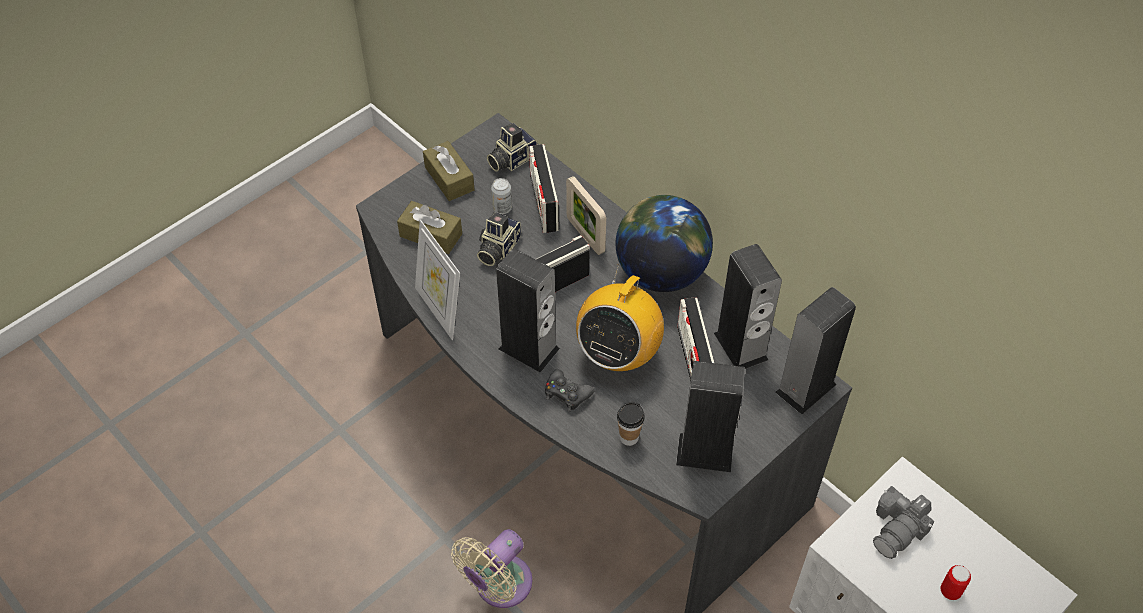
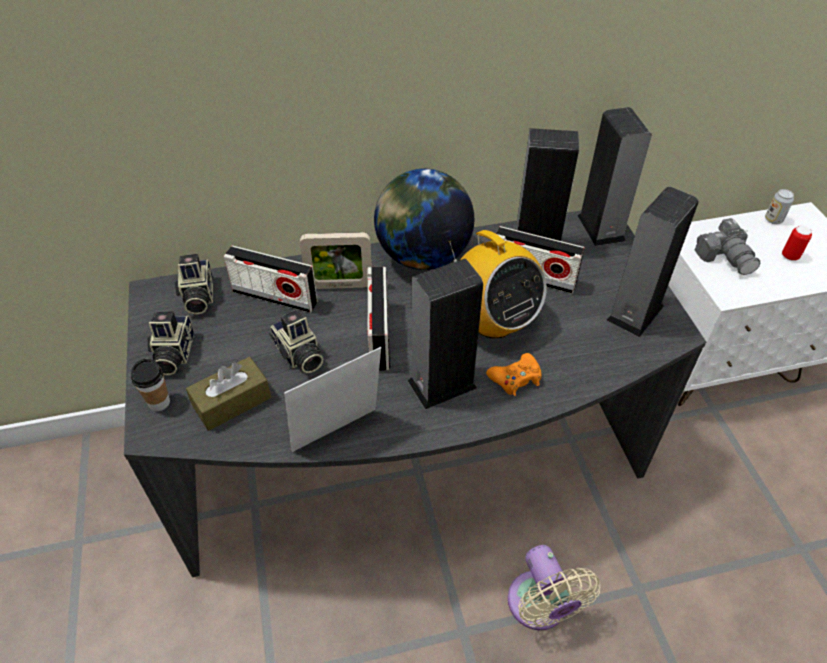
camera: 60 degrees left, 5 degrees down
picture frame [415,220,460,340] -> picture frame turned 150 degrees clockwise [284,347,381,452]
brown tissue box [423,141,475,201] -> camera [148,311,194,375]
can [491,178,512,214] -> can moved to [765,189,794,224]
black game controller [545,369,594,412] -> orange game controller [486,353,542,397]
cup [617,402,644,446] -> cup moved to [131,359,170,411]

